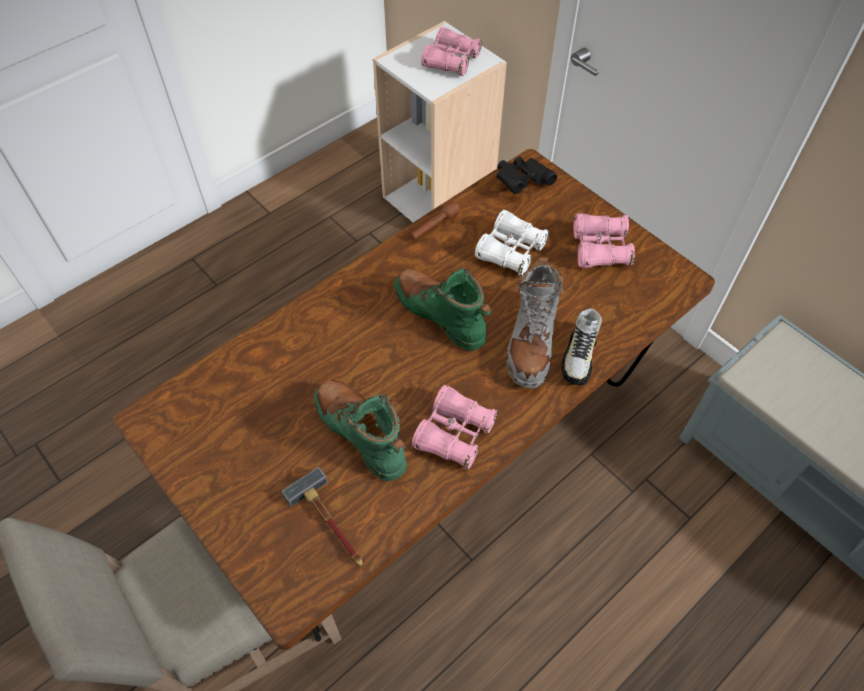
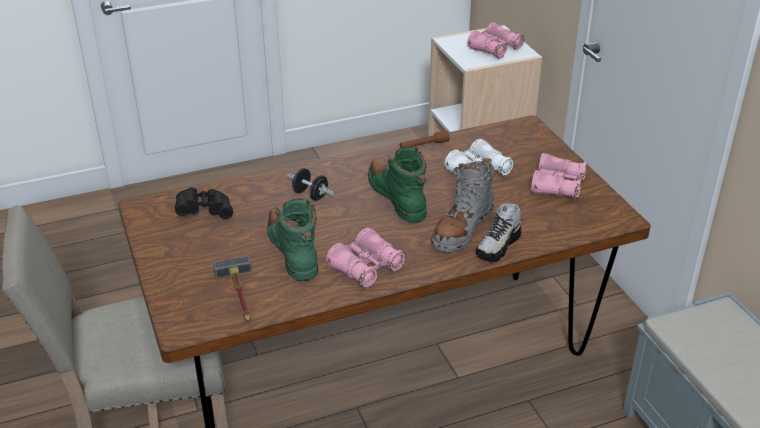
camera: 20 degrees right, 20 degrees down
black binoculars [496,157,557,194] -> black binoculars moved to [175,187,233,219]
none -> black dumbbell [287,168,334,201]

